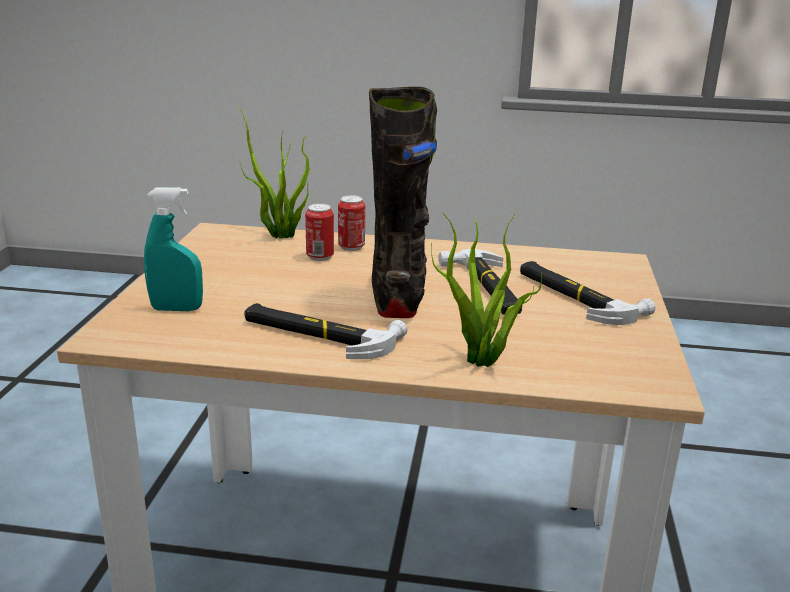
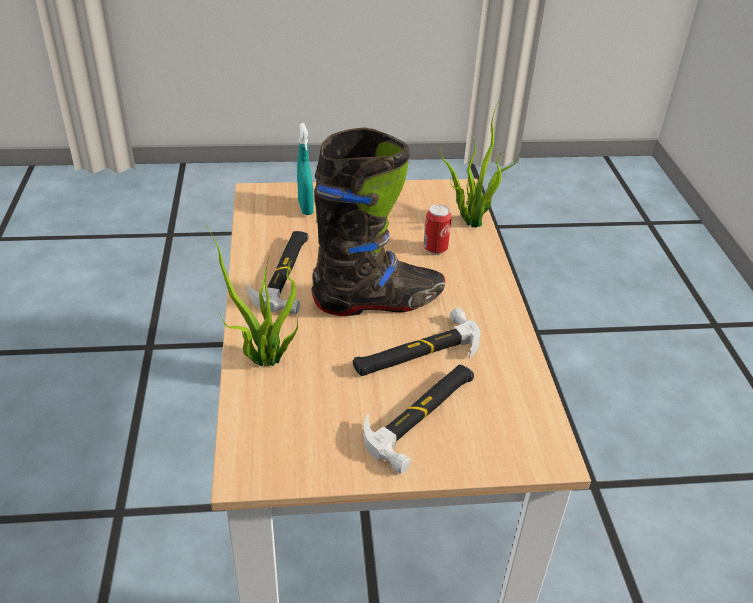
camera: 75 degrees right, 15 degrees up
can [338,195,365,251] -> none

